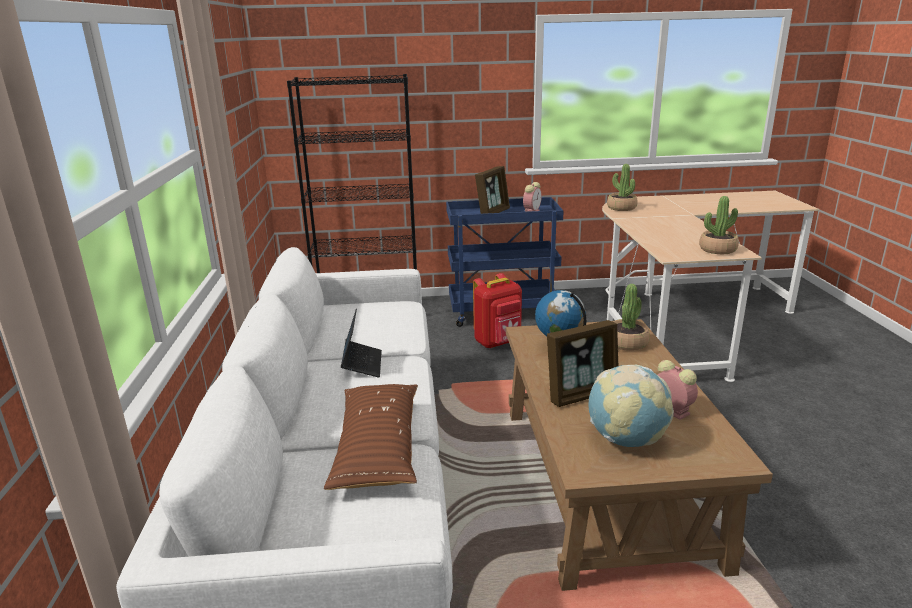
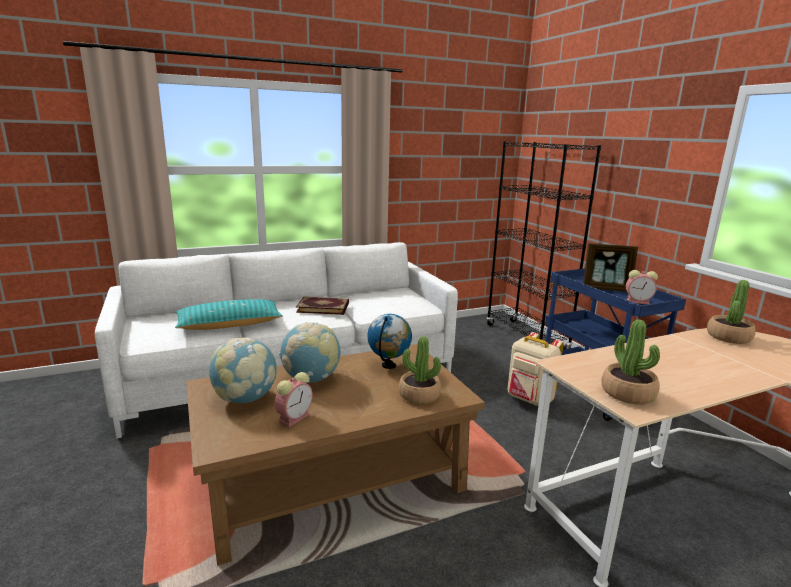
camera: 70 degrees right, 5 degrees down
brown pillow [324,384,418,490] -> turquoise pillow [175,299,283,330]
laptop [341,309,382,378] -> book [296,296,349,315]
red backpack [473,273,522,349] -> beige backpack [507,332,564,406]
picture frame [547,320,618,407] -> globe [279,322,340,383]

